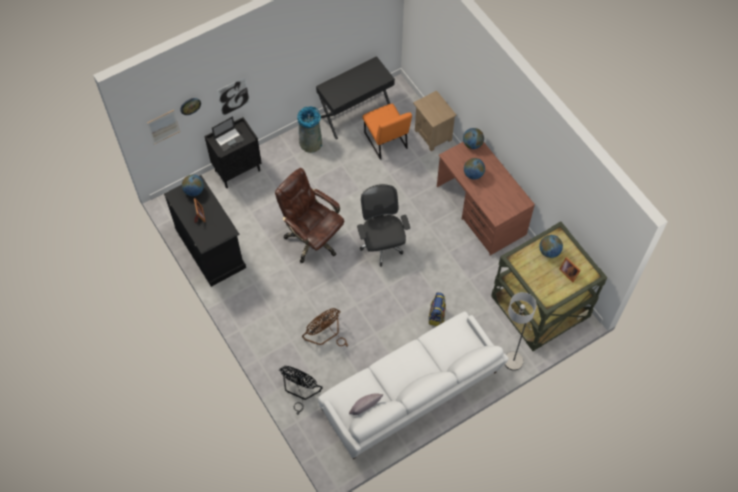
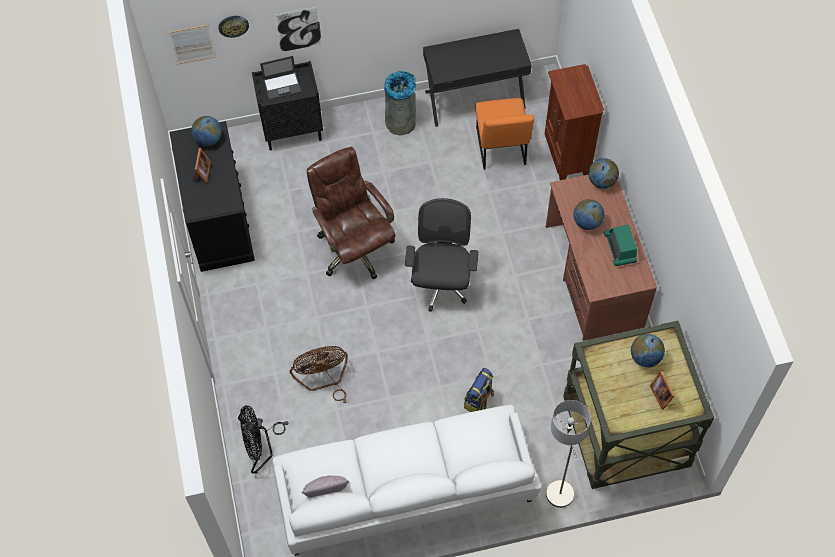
camera: 20 degrees right, 0 degrees up
black fan [279,366,323,415] -> black fan turned 150 degrees counterclockwise [238,405,289,474]
beige nightstand [413,90,457,151] -> brown cabinet [545,64,604,180]
none -> radio [604,225,637,266]

